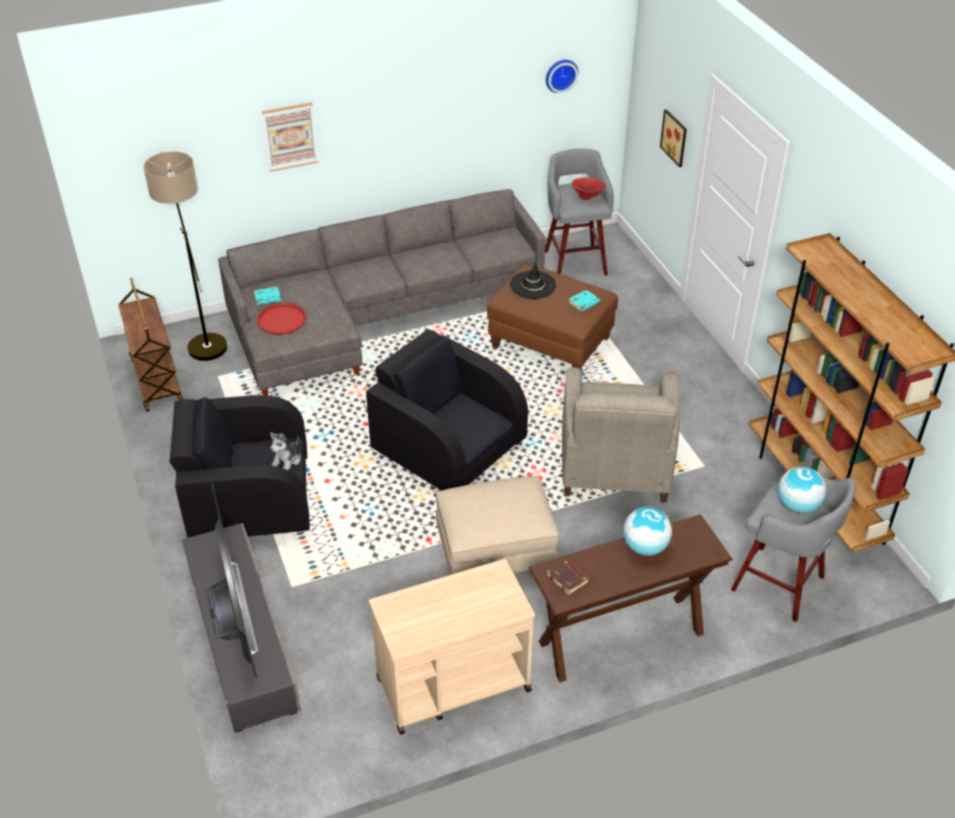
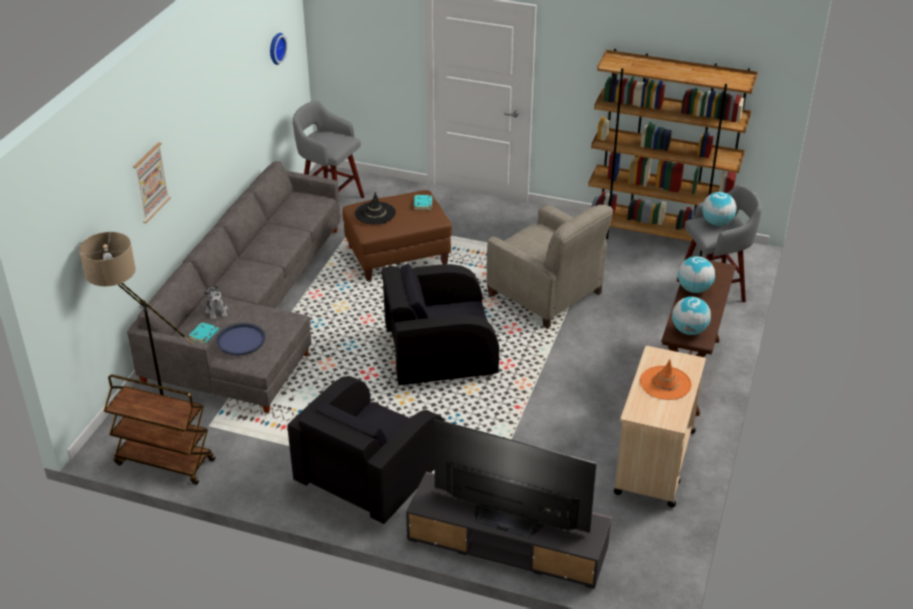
camera: 50 degrees left, 5 degrees down
red tray [256,303,307,335] -> blue tray [216,323,266,355]
plush toy [270,432,301,470] -> plush toy moved to [203,284,228,320]
beige ottoman [436,476,559,575] -> none
brown book [547,559,589,595] -> globe [672,297,711,335]
red vase [572,178,606,200] -> none
picture [660,109,687,167] -> none
none -> orange hat [640,359,692,400]

